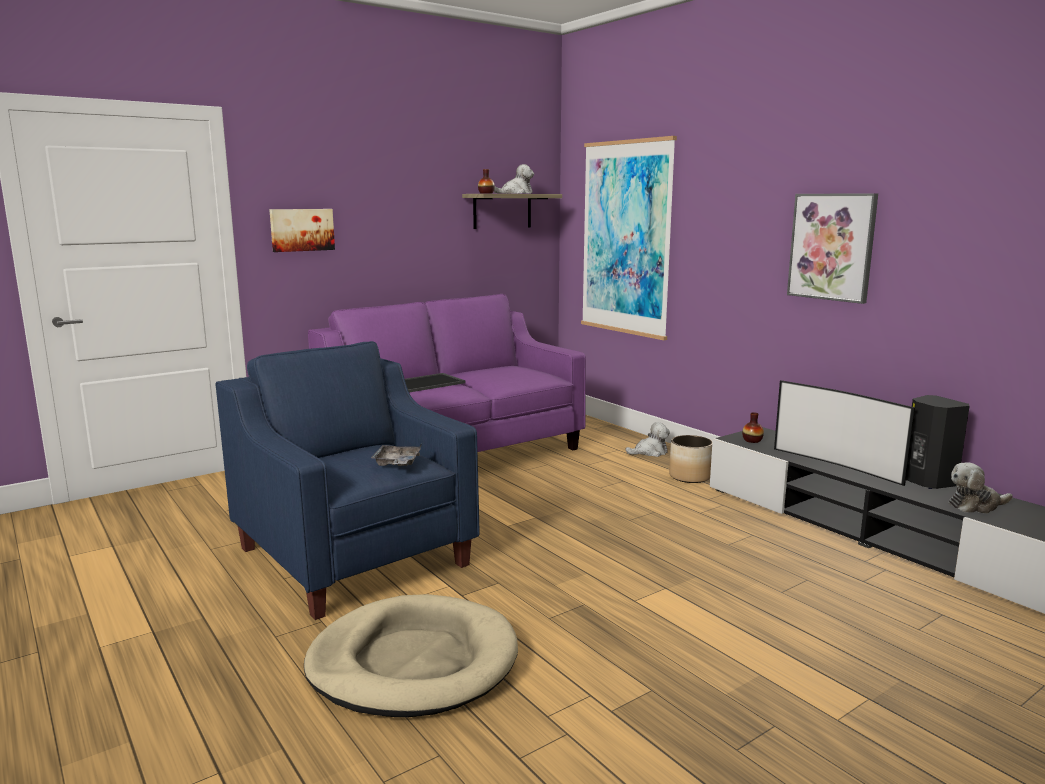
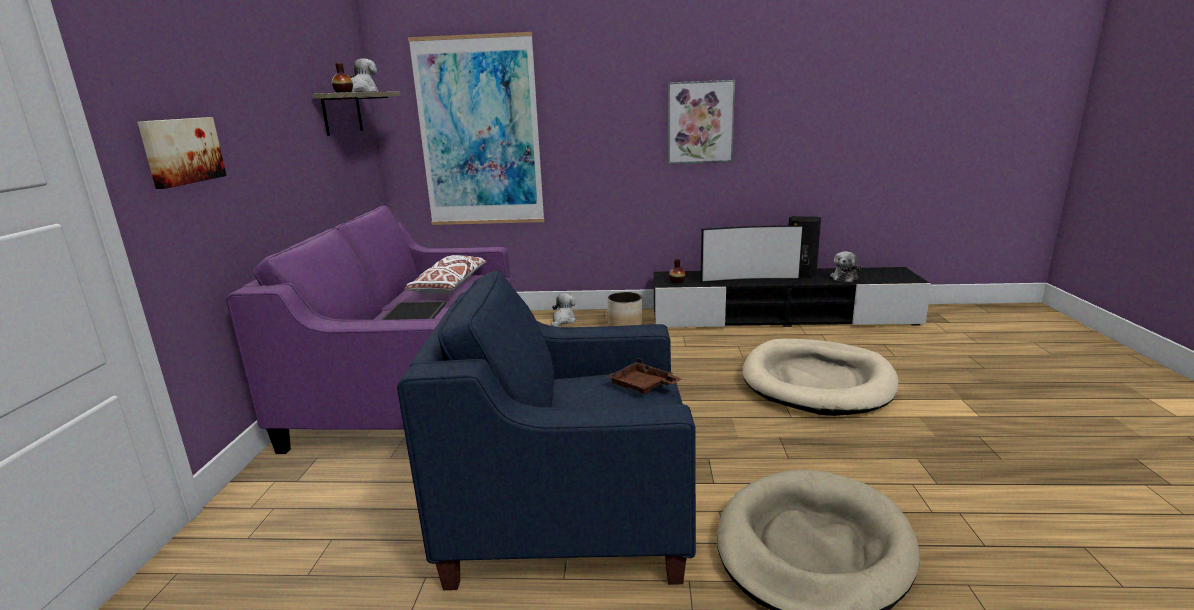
camera: 50 degrees left, 5 degrees up
grey tray [371,443,422,466] -> brown tray [607,358,681,394]
none -> white pillow [405,255,487,294]
none -> beige dog bed [742,339,898,416]

